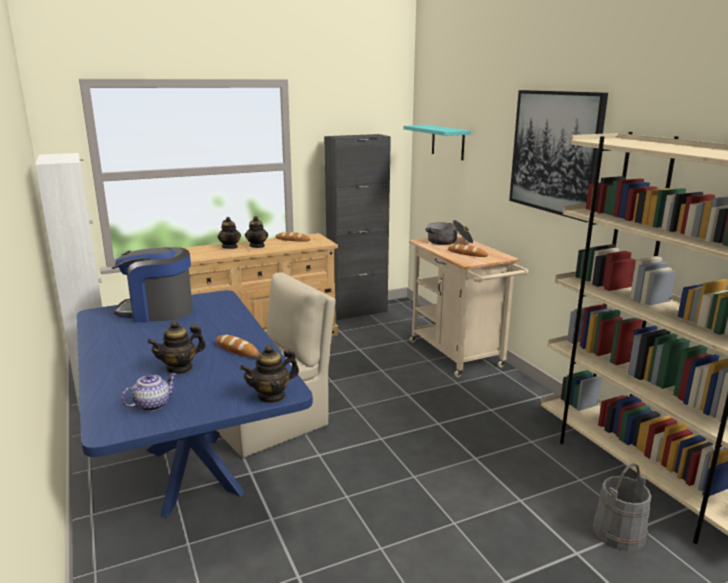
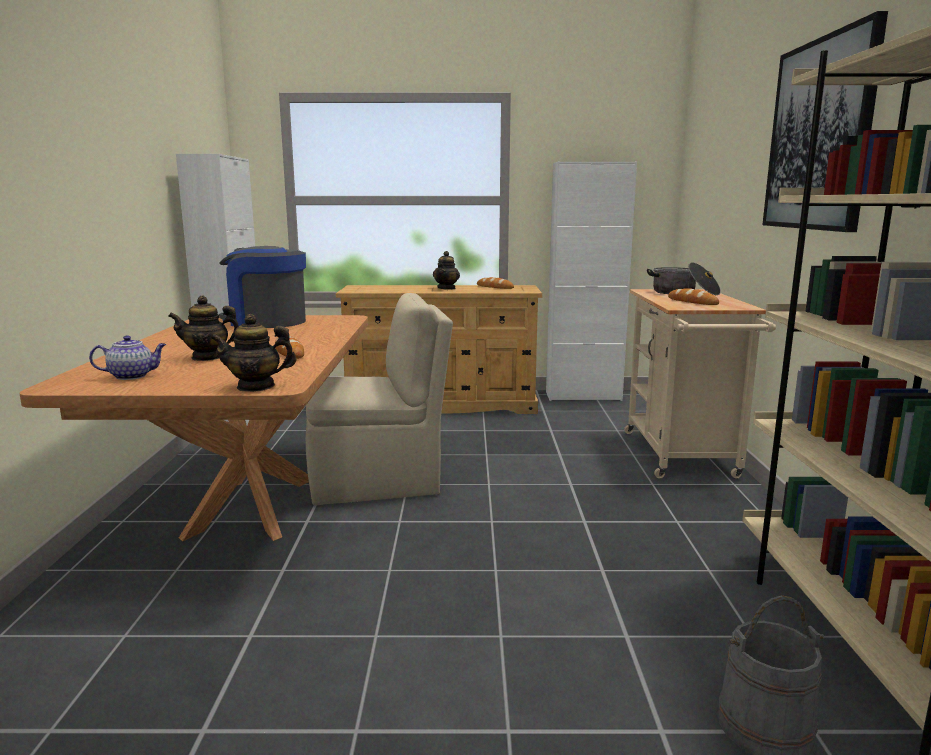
camera: 25 degrees right, 5 degrees down
blue dining table [77,290,313,518] -> brown dining table [20,315,368,541]
teapot [218,217,241,249] -> none
black cabinet [324,134,391,321] -> white cabinet [546,162,637,401]
turquoise shelf [404,125,471,160] -> none

